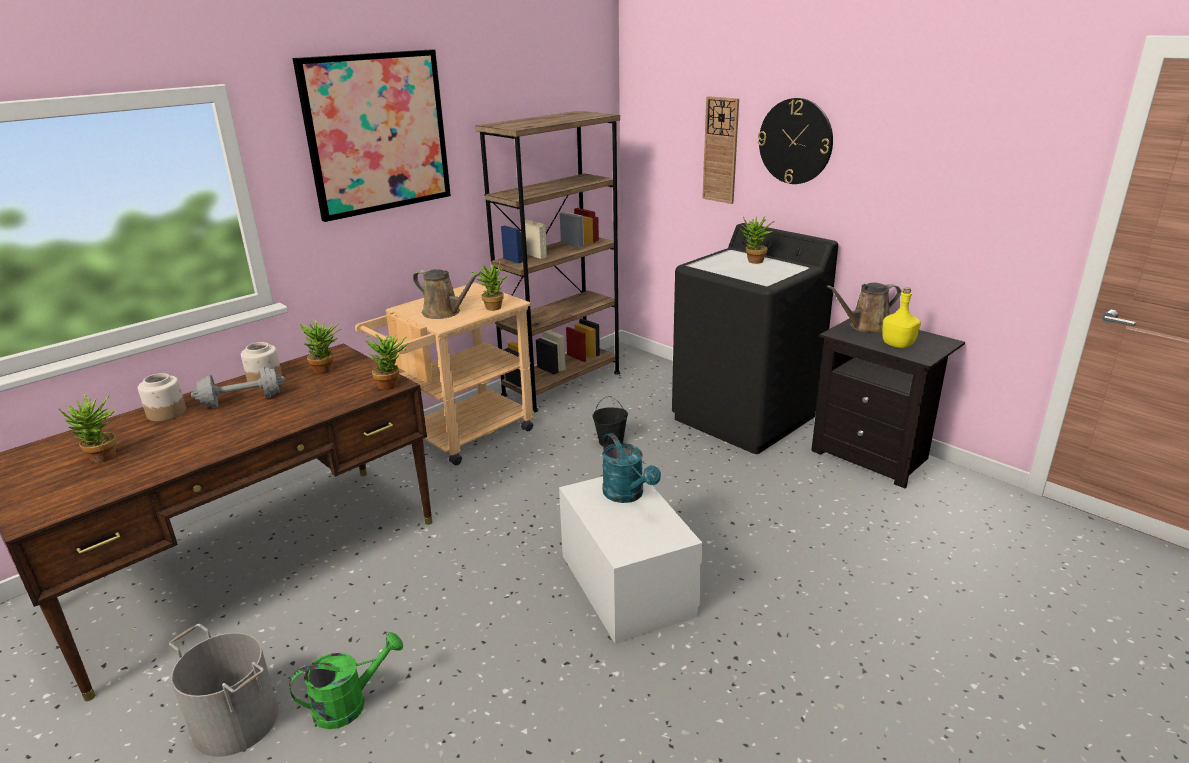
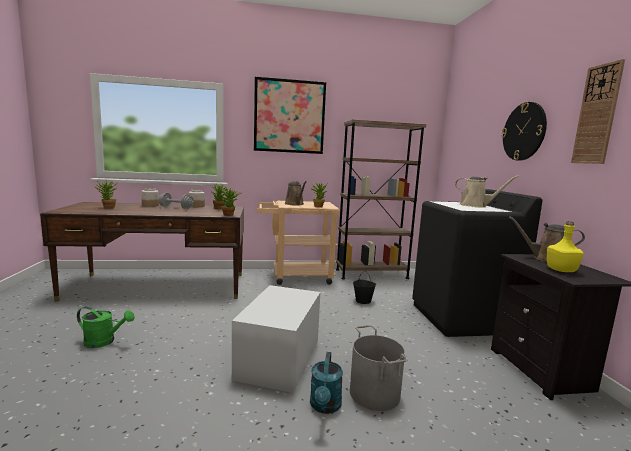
camera: 35 degrees right, 15 degrees down
grey bucket [169,624,278,757] -> grey bucket moved to [350,325,408,411]
turquoise watering can [602,433,661,503] -> turquoise watering can moved to [310,352,343,414]
wall clock [702,96,739,204] -> wall clock moved to [571,59,625,164]
potted plant [740,216,774,264] -> beige watering can [455,176,519,208]

